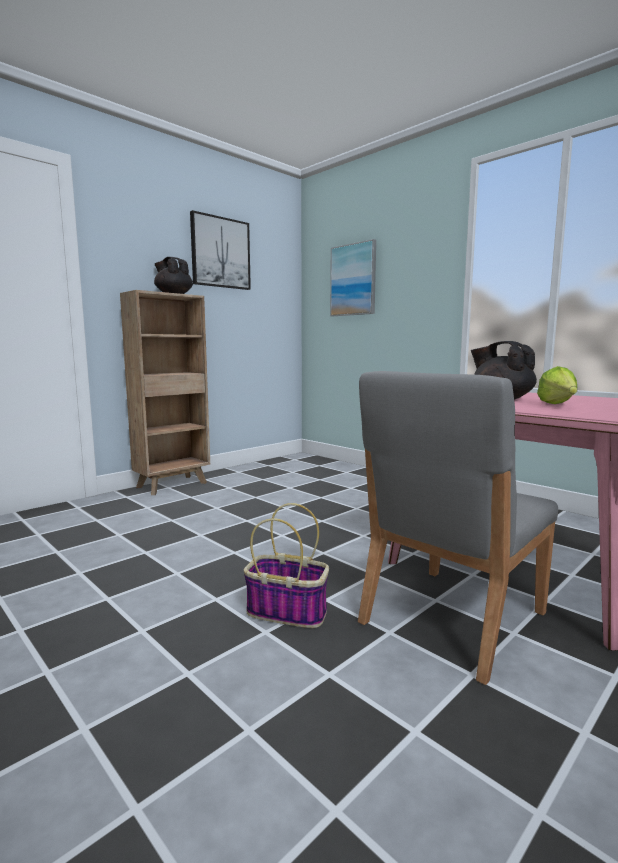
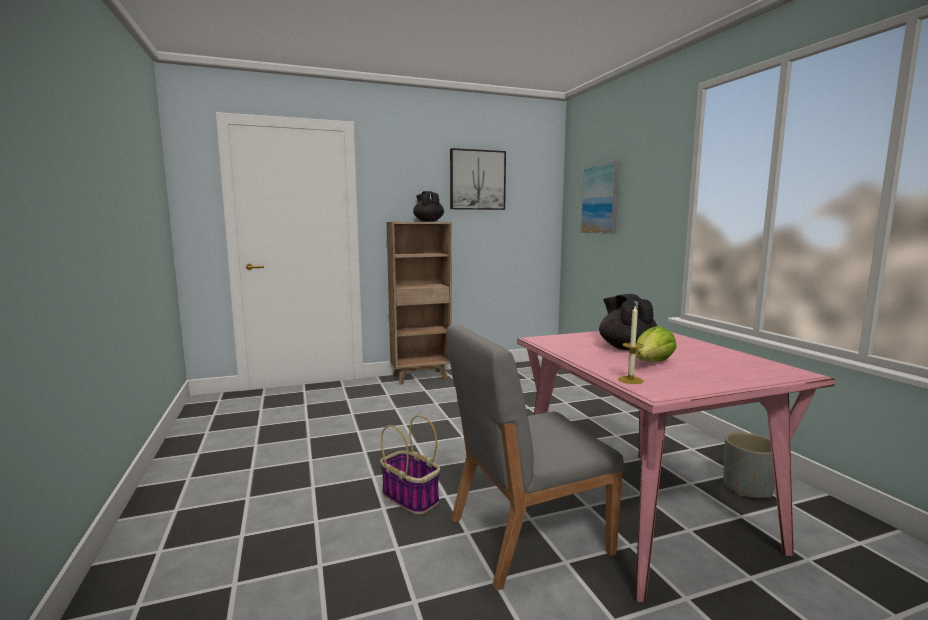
camera: 25 degrees right, 0 degrees up
none -> candle [618,305,644,384]
none -> grey planter [723,432,775,498]

